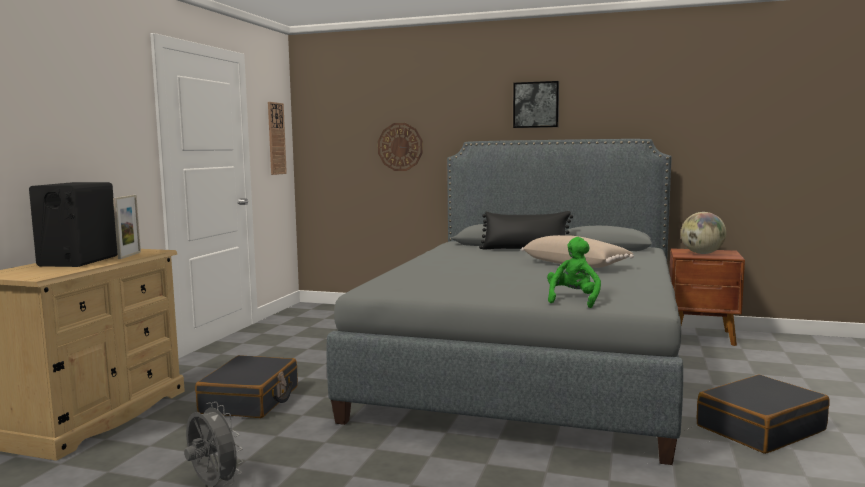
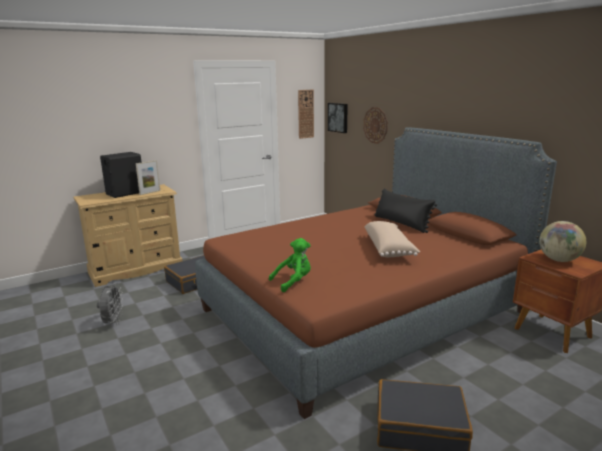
camera: 40 degrees right, 10 degrees up
grey bed [327,139,683,465] -> brown bed [195,127,557,419]
picture [513,81,559,128] -> picture moved to [328,103,348,133]

